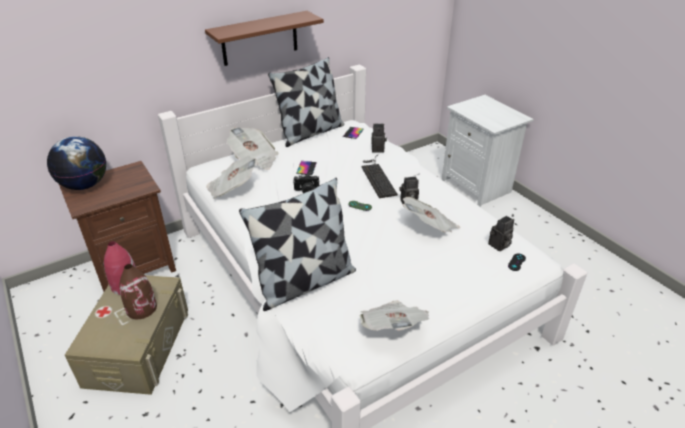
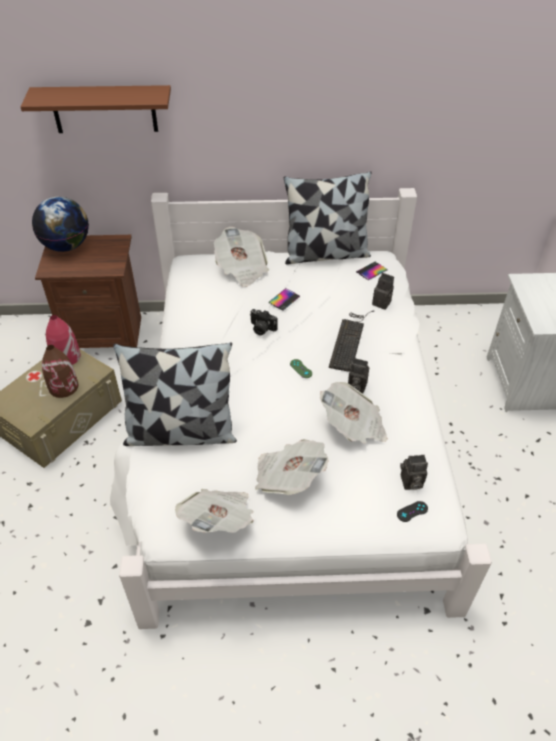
camera: 30 degrees right, 10 degrees up
brown shelf [205,11,324,66] -> brown shelf moved to [20,85,171,133]
newspaper [206,156,258,199] -> newspaper moved to [255,439,328,495]

